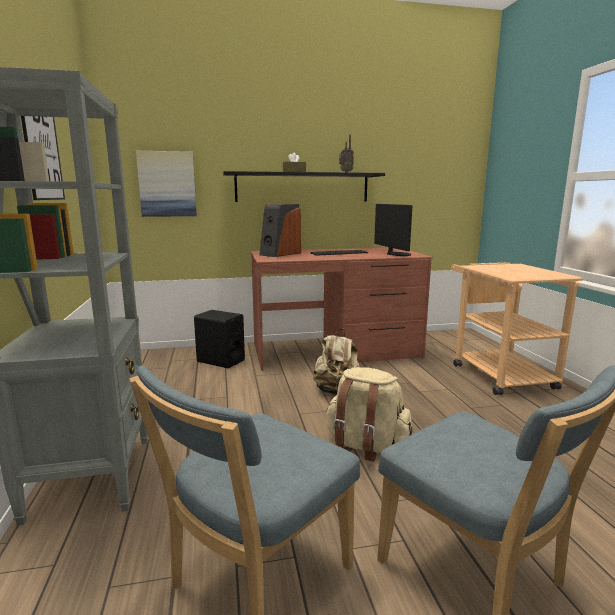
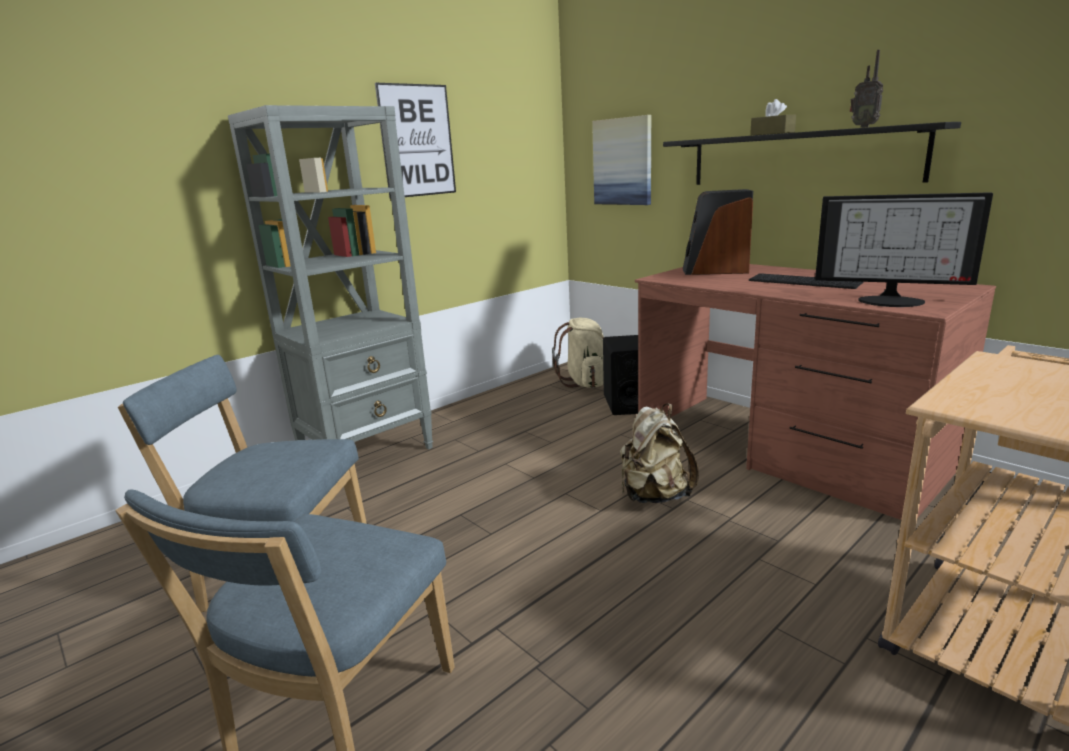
camera: 60 degrees right, 5 degrees up
beige backpack [326,367,412,462] -> beige backpack moved to [552,318,604,388]
monitor [374,204,412,256] -> monitor turned 75 degrees clockwise [815,192,993,307]

